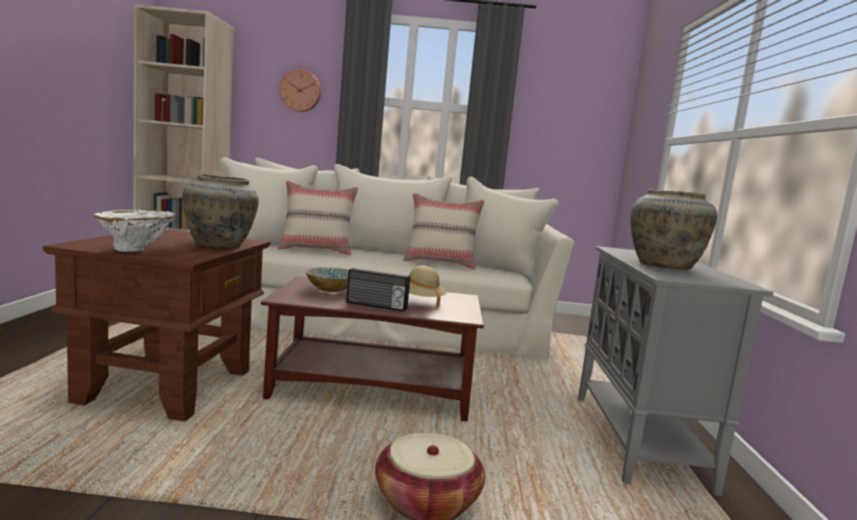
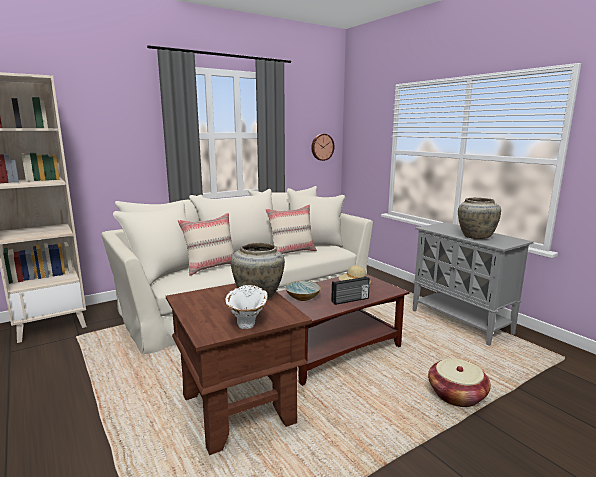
camera: 35 degrees left, 5 degrees up
wall clock [279,69,321,112] -> wall clock moved to [311,134,334,161]

